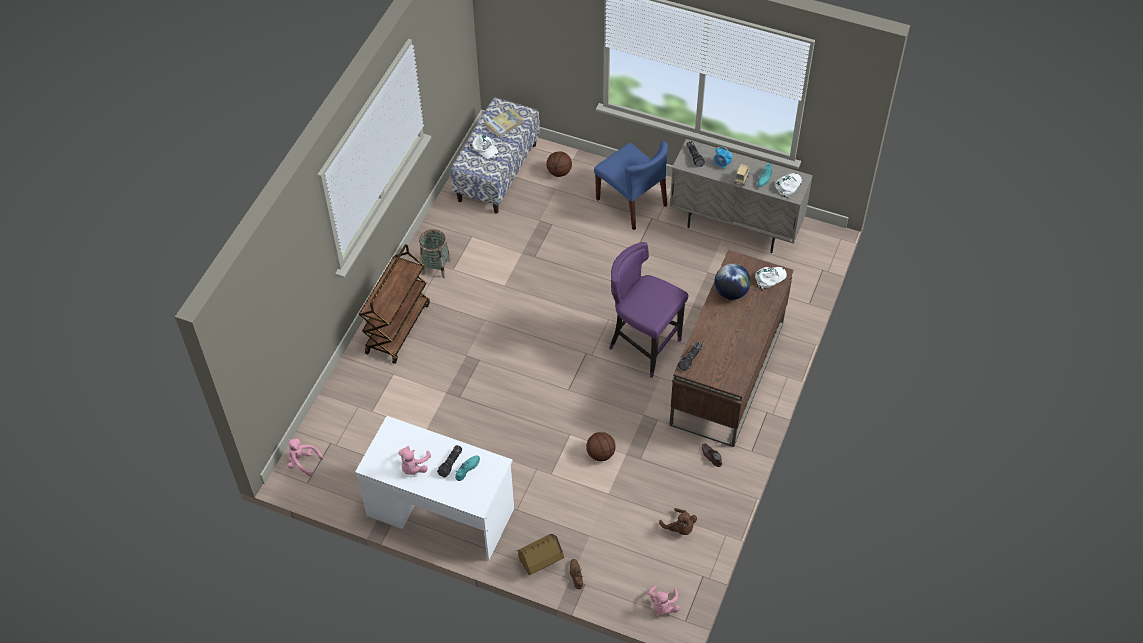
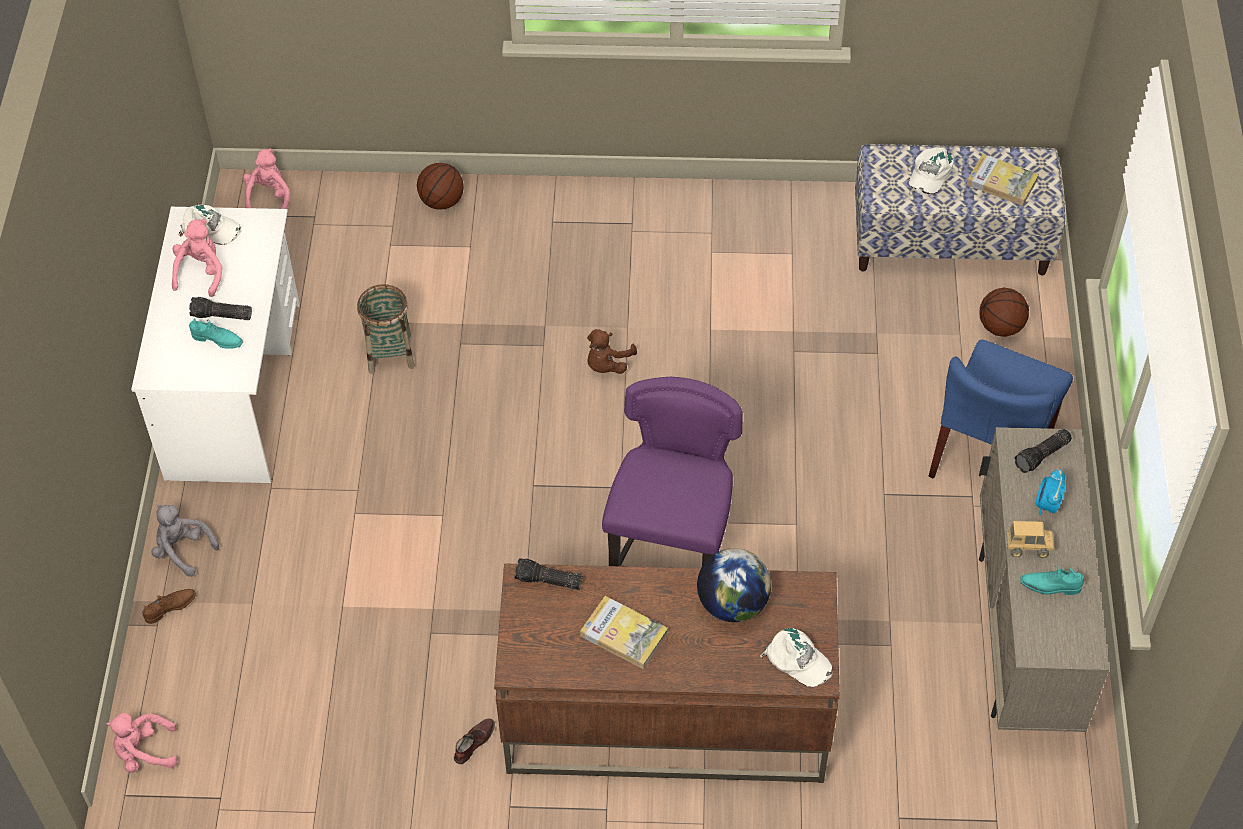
camera: 70 degrees right, 0 degrees up
brown cart [359,244,430,364] -> none
pink plush toy [398,446,431,475] -> pink plush toy turned 105 degrees clockwise [172,219,222,297]
basket [419,229,451,278] -> basket moved to [357,284,415,374]
toy house [517,534,564,575] -> grey plush toy [151,505,219,577]
basketball [586,432,615,461] -> basketball moved to [417,163,464,210]
brown plush toy [659,508,697,535] -> brown plush toy moved to [587,329,637,374]
white cap [775,173,802,198] -> white cap moved to [178,205,242,245]
none -> book [580,596,668,669]

